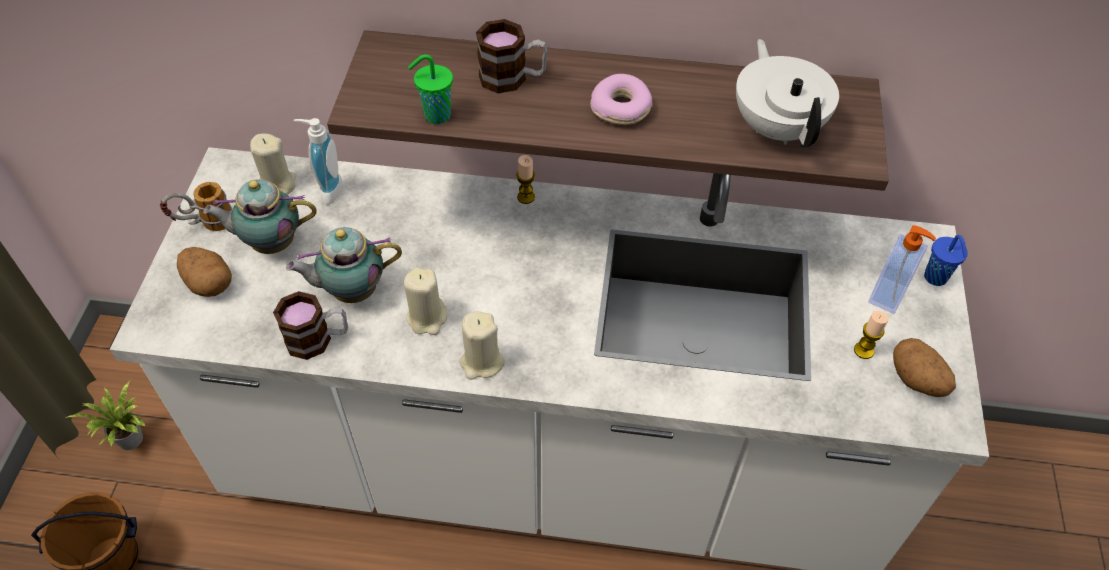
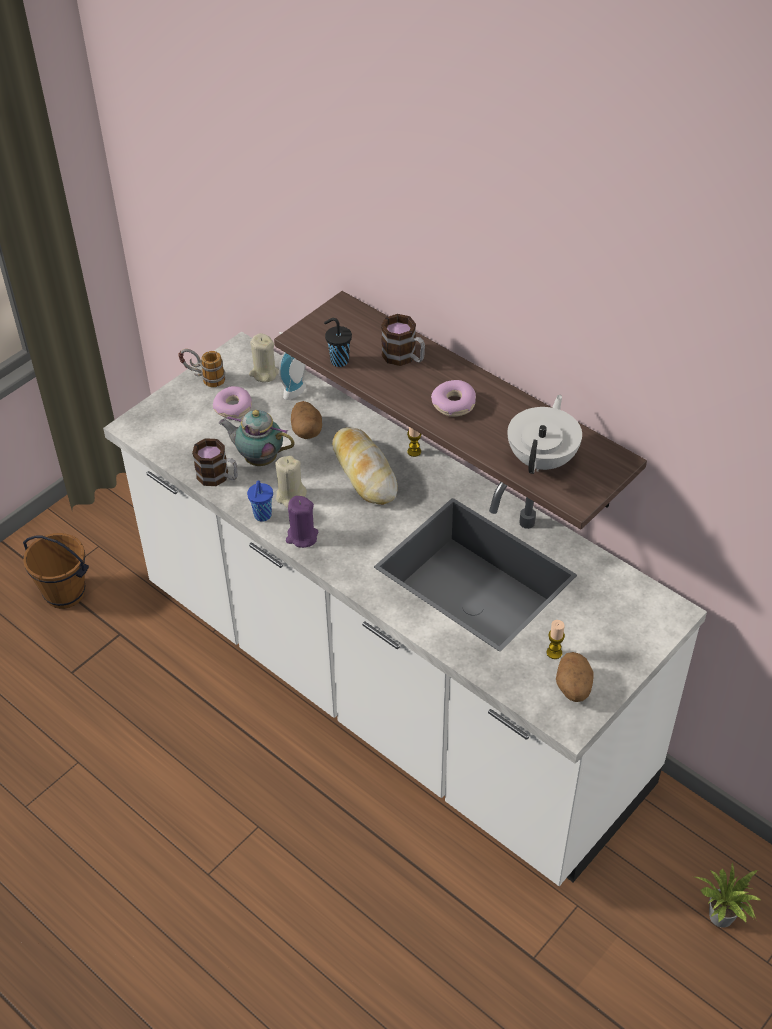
camera: 35 degrees right, 5 degrees down
potted plant [65,382,146,450] -> potted plant moved to [695,863,762,928]
potato [177,247,232,297] -> potato moved to [291,401,322,439]
teapot [203,179,317,254] -> donut [213,386,252,418]
green cup [408,54,453,124] -> black cup [324,318,352,367]
beige candle [459,312,505,380] -> purple candle [286,496,318,548]
soap dispenser [868,225,936,314] -> none
blue cup [924,235,968,286] -> blue cup moved to [247,480,273,521]
none -> bread [332,427,398,505]

